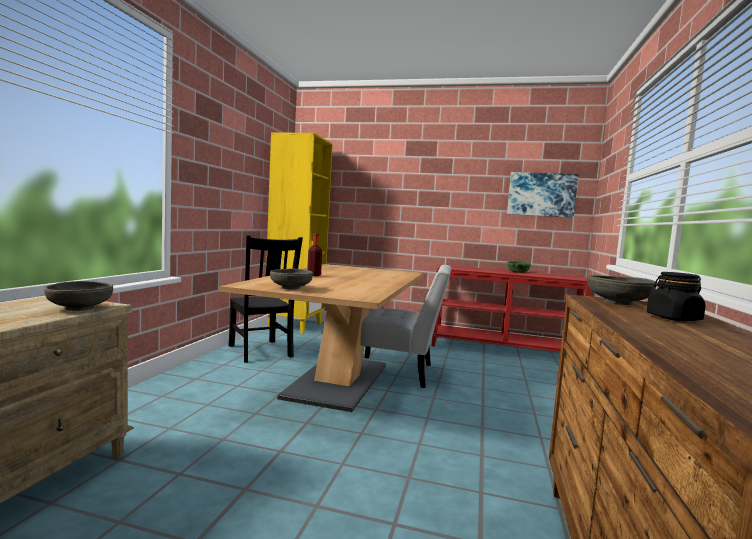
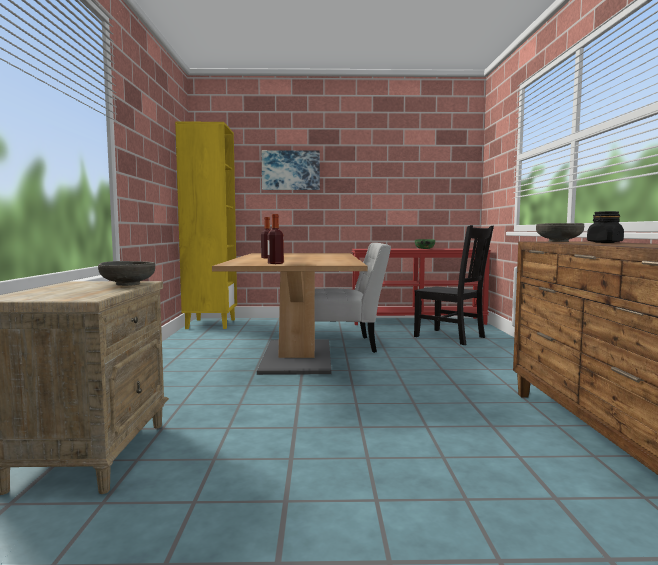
camera: 15 degrees left, 0 degrees up
black chair [229,235,303,363] -> black chair moved to [414,225,494,345]
grey bowl [270,269,313,290] -> bottle [267,214,284,264]
picture [507,172,578,218] -> picture moved to [262,150,320,190]

